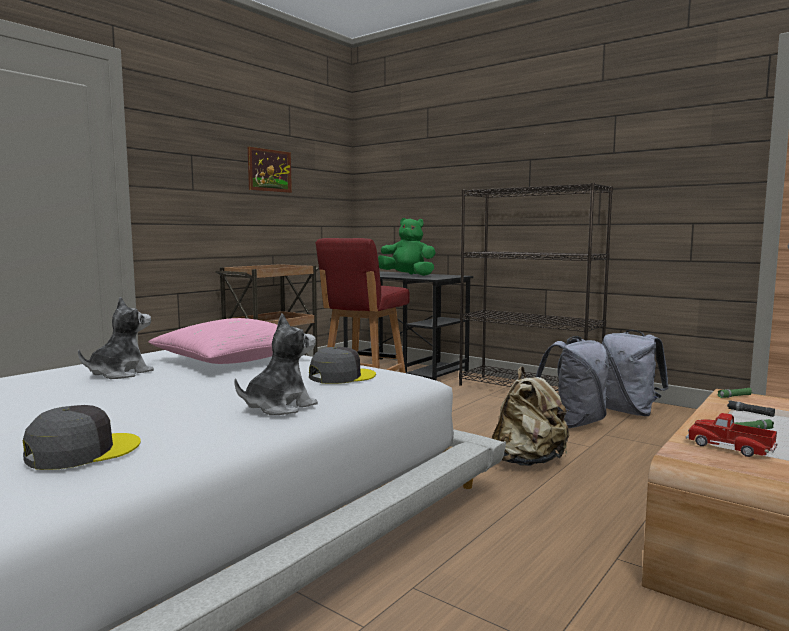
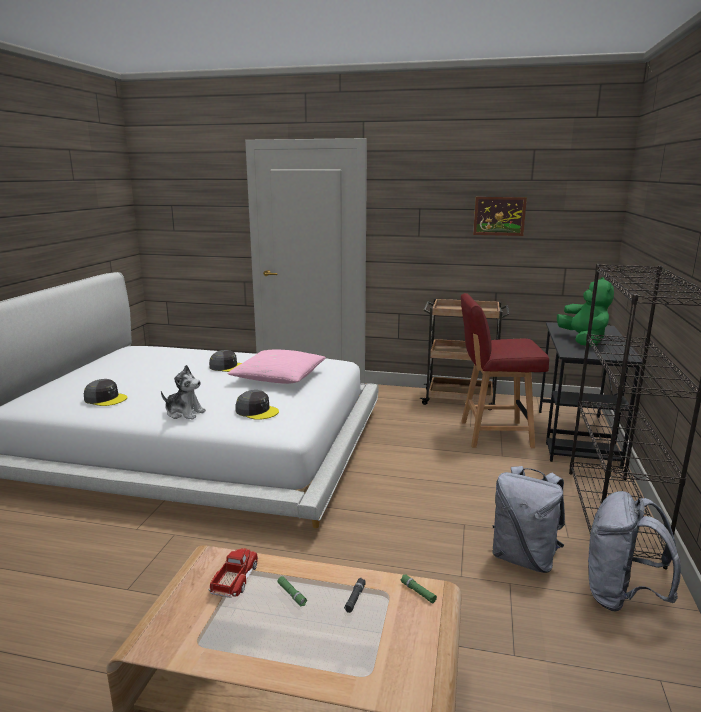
camera: 65 degrees right, 10 degrees up
plush toy [78,297,154,379] -> grey cap [209,350,242,372]
beige backpack [492,367,569,466] -> none

